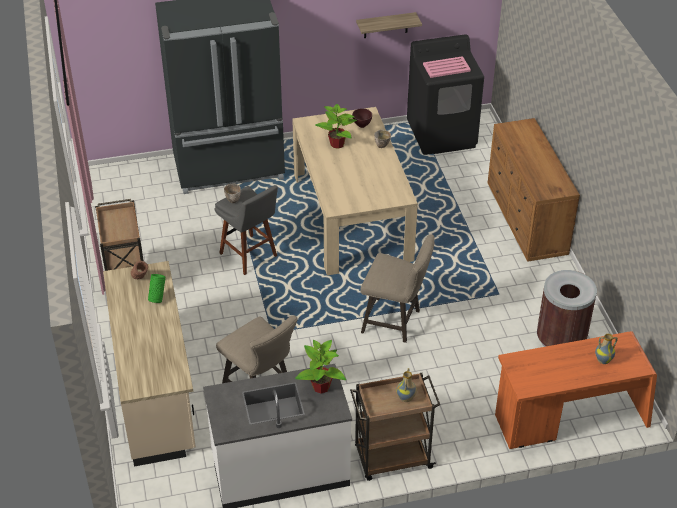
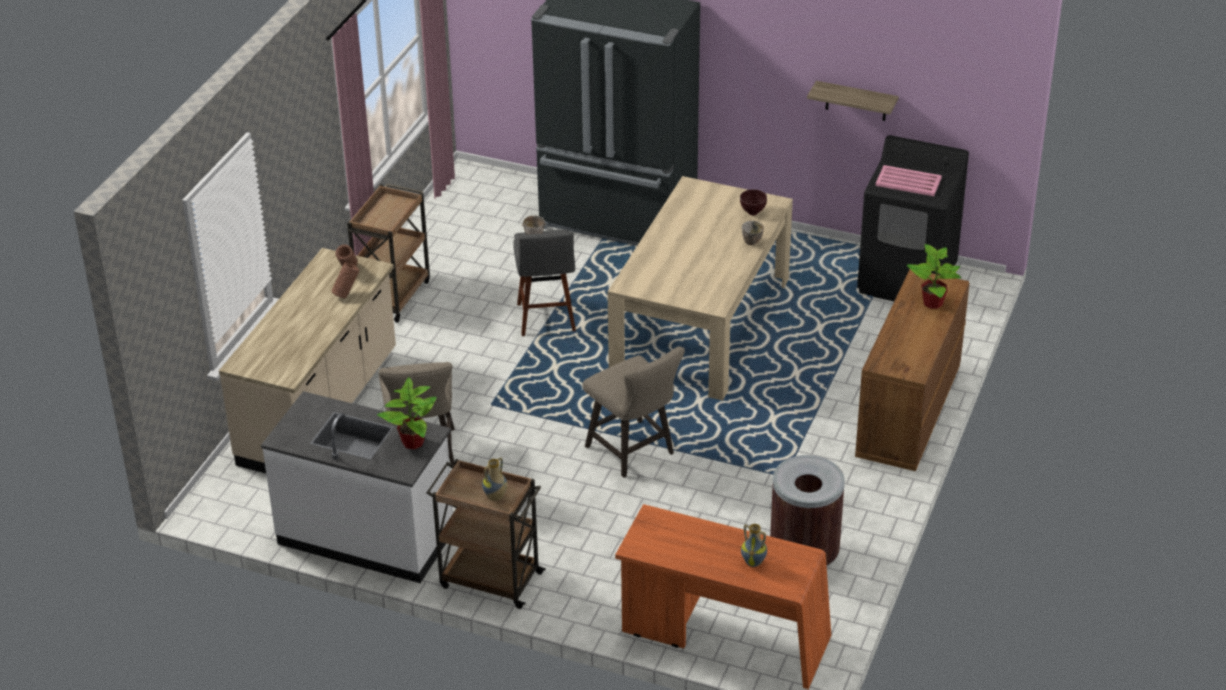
camera: 35 degrees right, 5 degrees down
green vase [148,274,166,303] -> brown vase [332,263,359,298]
potted plant [315,104,357,149] -> potted plant moved to [907,244,961,309]

